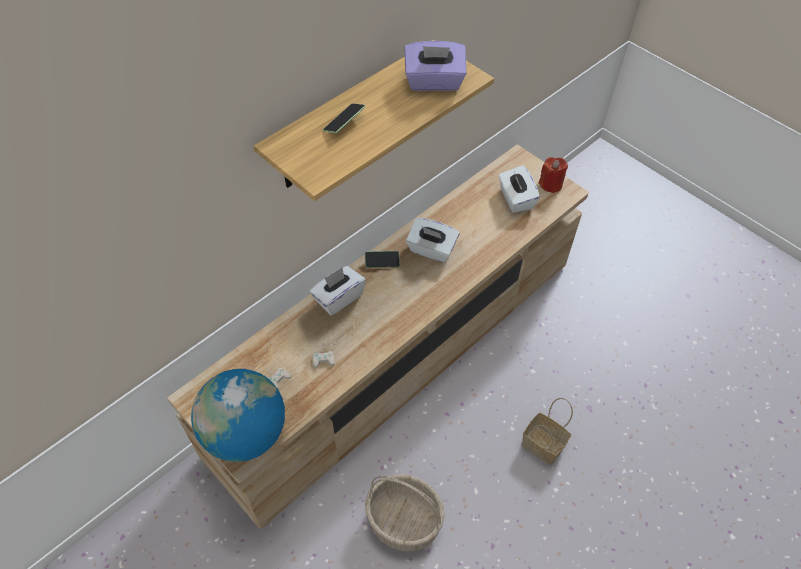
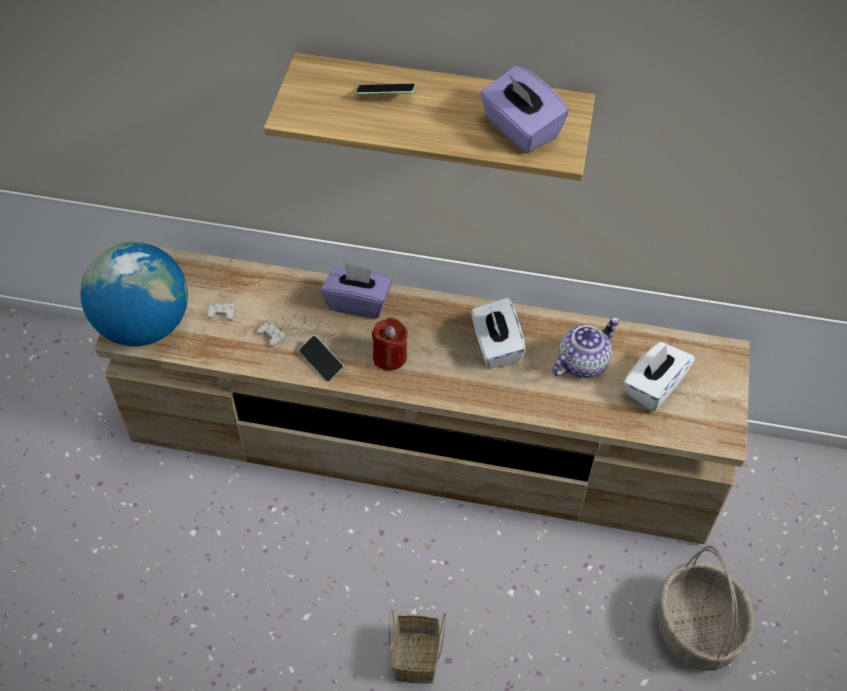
camera: 55 degrees right, 0 degrees up
white tissue box [310,266,366,316] -> purple tissue box [321,263,392,319]
phone [365,251,400,268] -> phone moved to [299,335,344,382]
basket [365,474,445,551] -> basket moved to [657,545,755,671]
red candle [539,157,568,193] -> red candle moved to [372,318,408,370]
none -> teapot [552,318,620,378]

